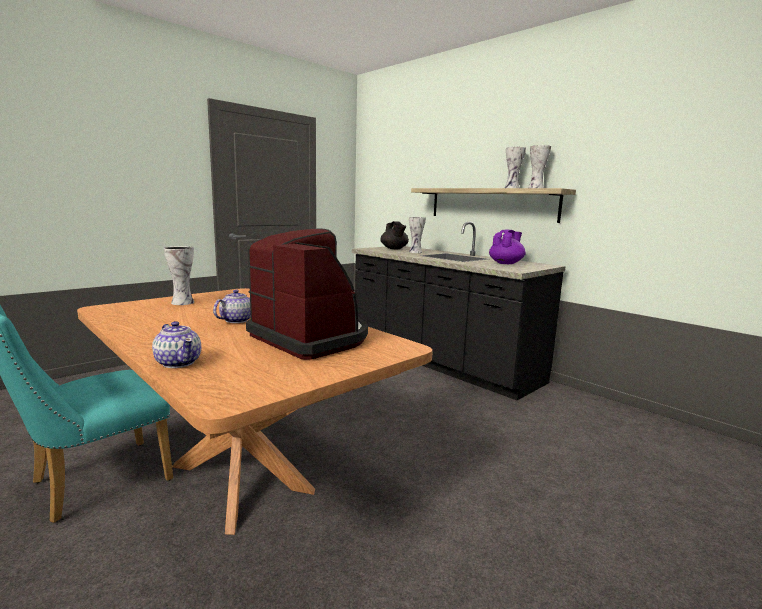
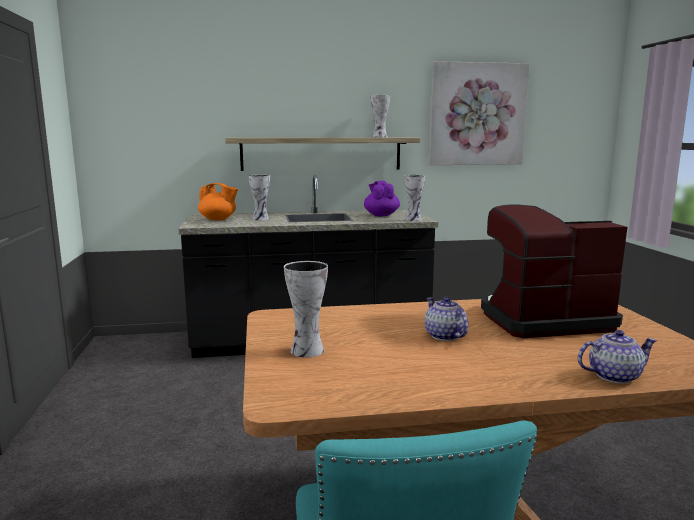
camera: 55 degrees left, 0 degrees up
black teapot [380,221,409,249] -> orange teapot [198,183,238,220]
vase [505,147,526,188] -> vase moved to [404,175,426,221]
none -> picture [429,61,530,165]

